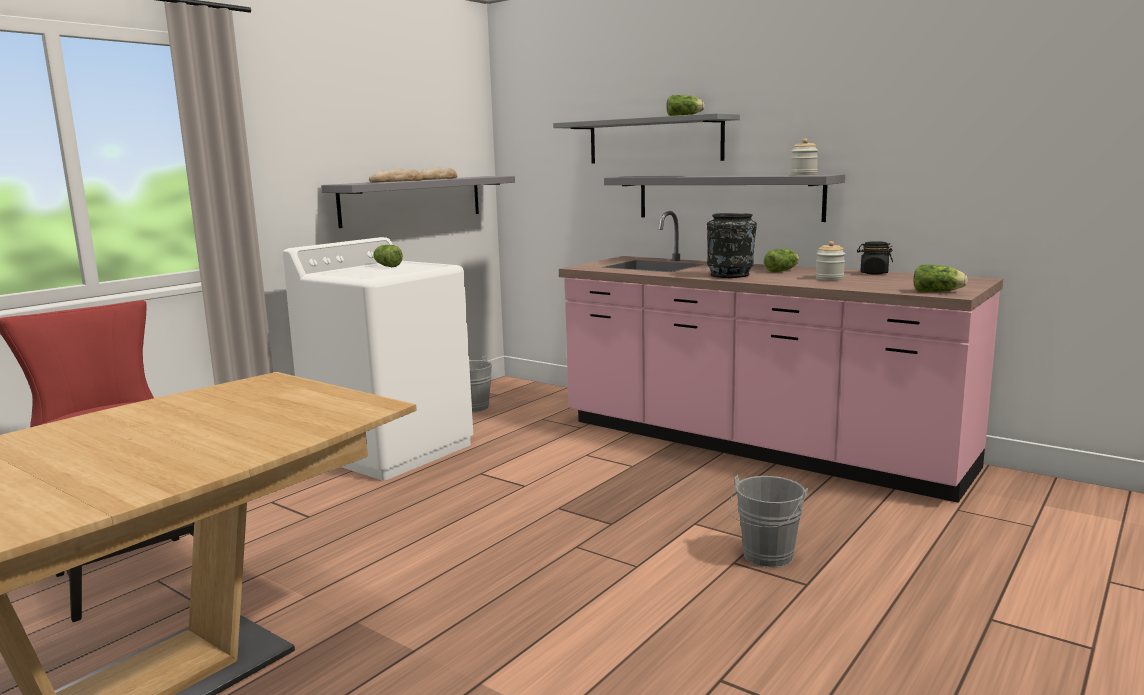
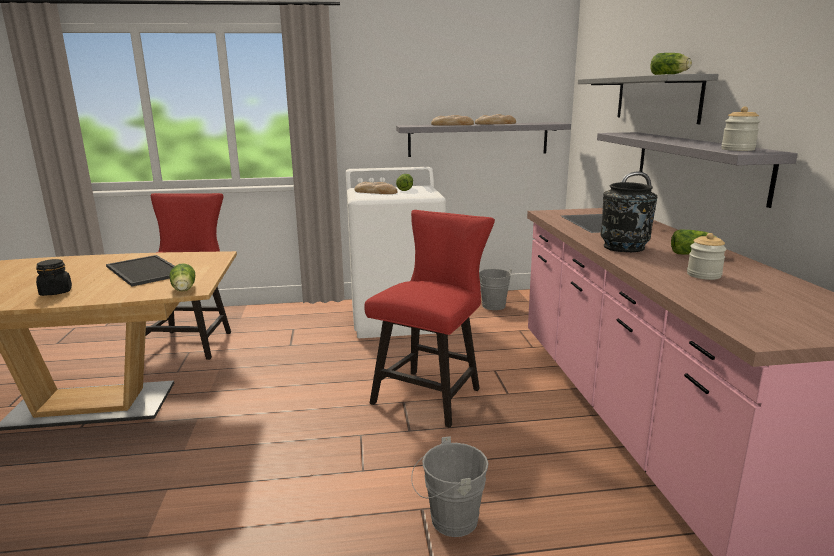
camera: 45 degrees right, 5 degrees up
black jar [857,241,893,275] -> black jar moved to [36,259,72,296]
lettuce [913,265,968,292] -> lettuce moved to [169,263,195,291]
none -> tray [106,255,175,286]
none -> bread [354,182,398,194]
none -> red chair [364,210,495,428]

